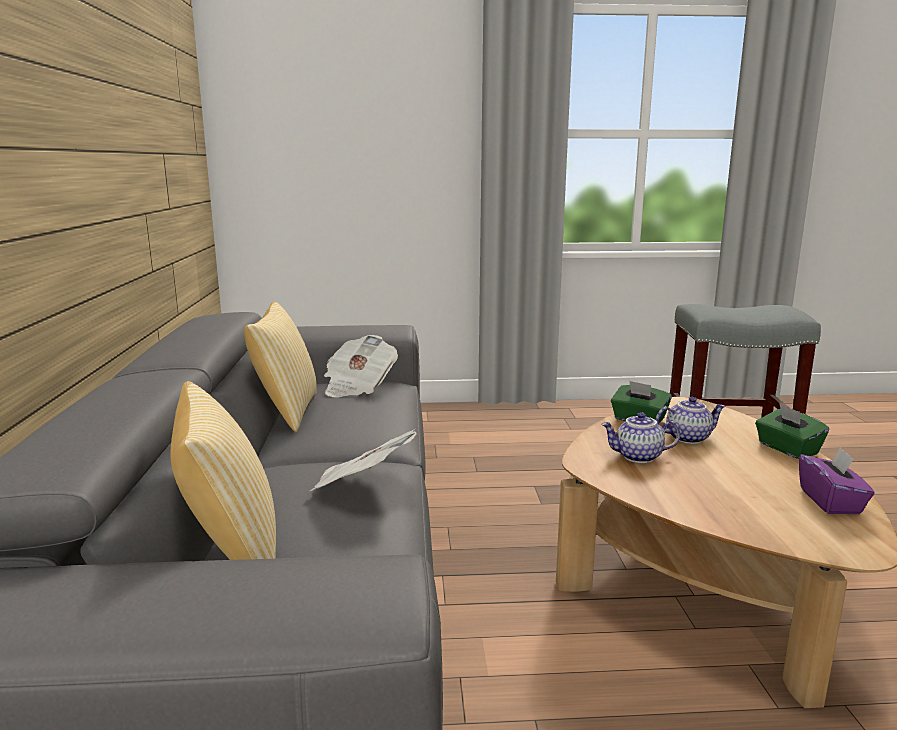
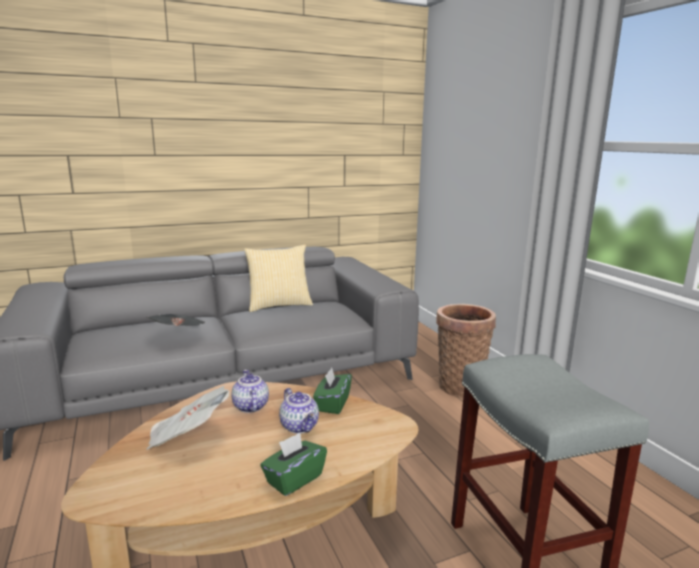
camera: 70 degrees right, 0 degrees up
pillow [171,381,276,560] -> none
newspaper [324,335,398,397] -> newspaper moved to [147,386,230,450]
purple tissue box [799,447,875,514] -> none
none -> basket [436,304,496,398]

